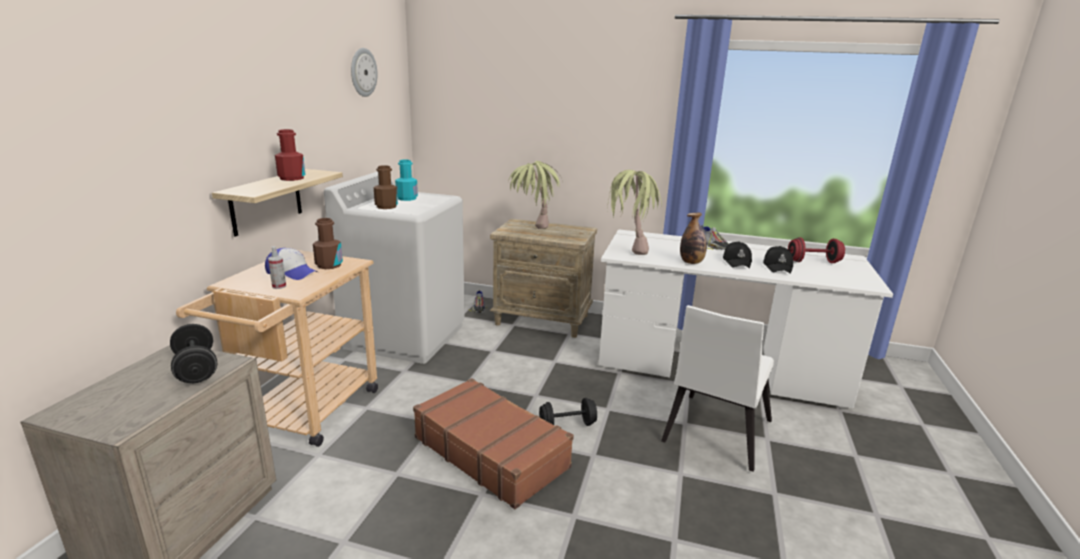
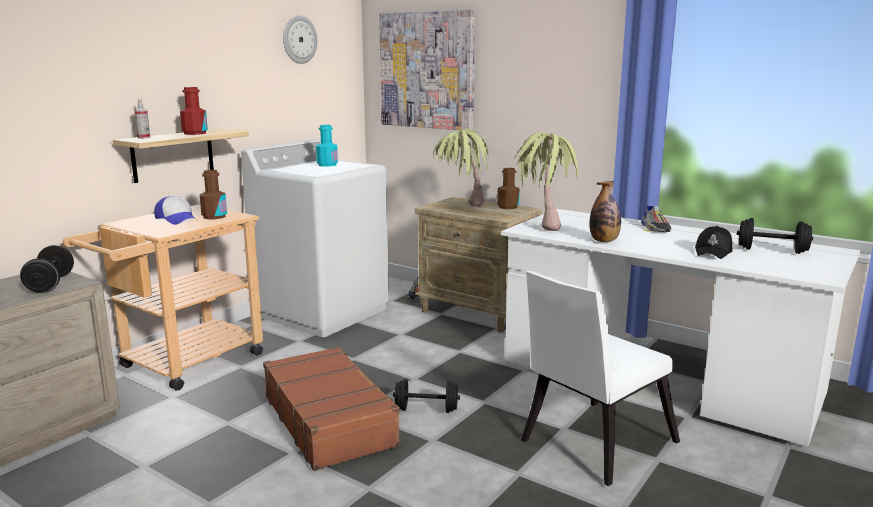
camera: 20 degrees right, 5 degrees down
spray bottle [268,246,286,289] -> spray bottle moved to [134,99,150,139]
brown bottle [374,165,398,209] -> brown bottle moved to [497,168,520,209]
black cap [723,241,752,268] -> none
red dumbbell [788,238,845,263] -> black dumbbell [737,218,813,254]
none -> picture [379,9,475,130]

